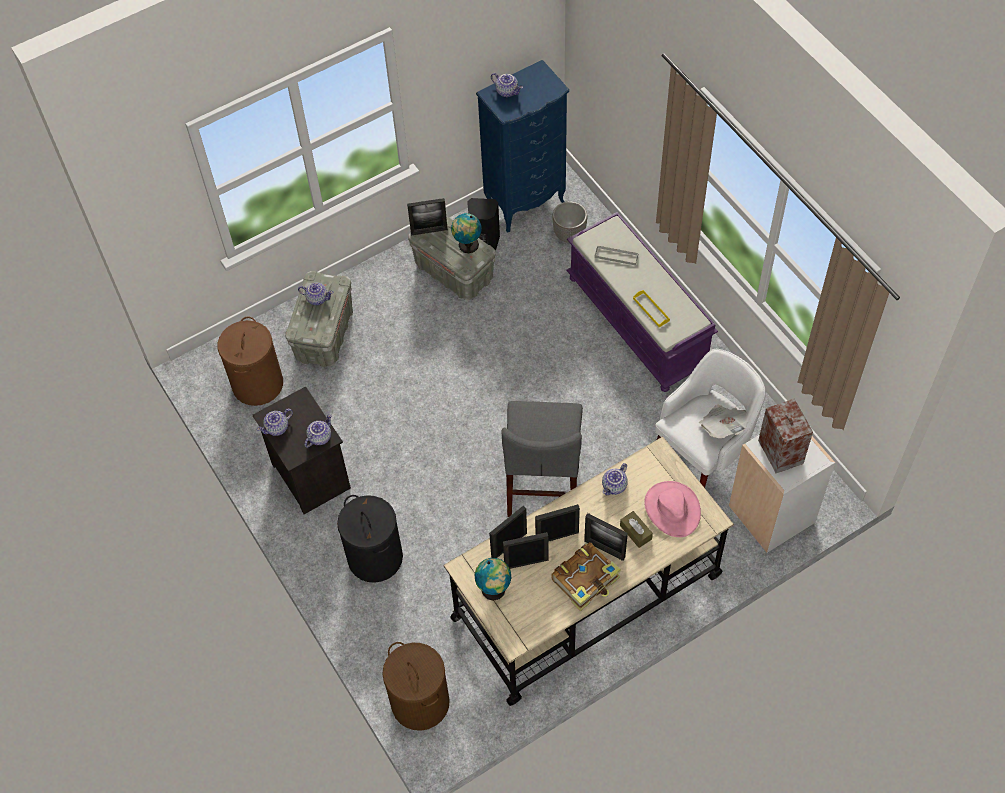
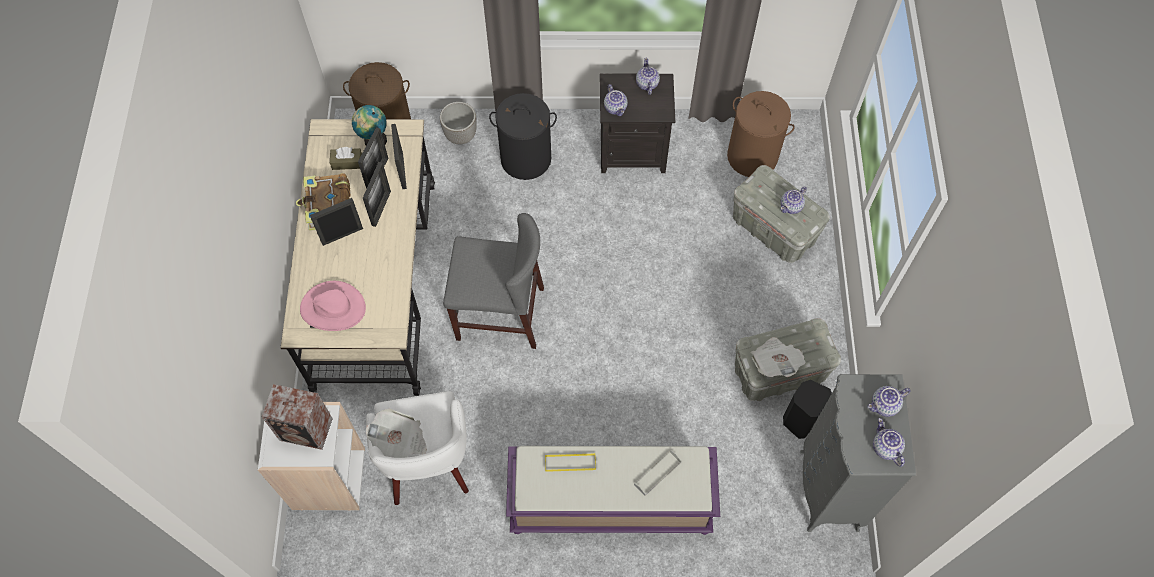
camera: 120 degrees right, 5 degrees up
picture frame [407,198,448,236] -> none
globe [451,213,482,253] -> newspaper [751,337,805,377]
blue dresser [476,60,569,233] -> grey dresser [800,374,916,532]
grey chair [502,401,583,517] -> grey chair turned 150 degrees clockwise [443,213,544,349]
planter [552,201,587,243] -> planter moved to [440,102,477,144]
teapot [602,463,628,495] -> teapot moved to [873,418,905,467]
brown tissue box [620,511,653,548] -> brown tissue box moved to [330,147,362,170]

